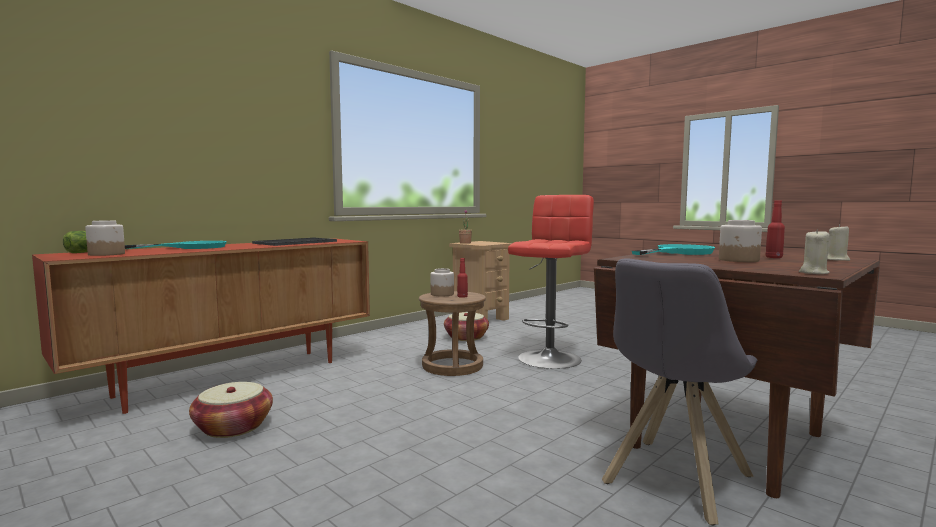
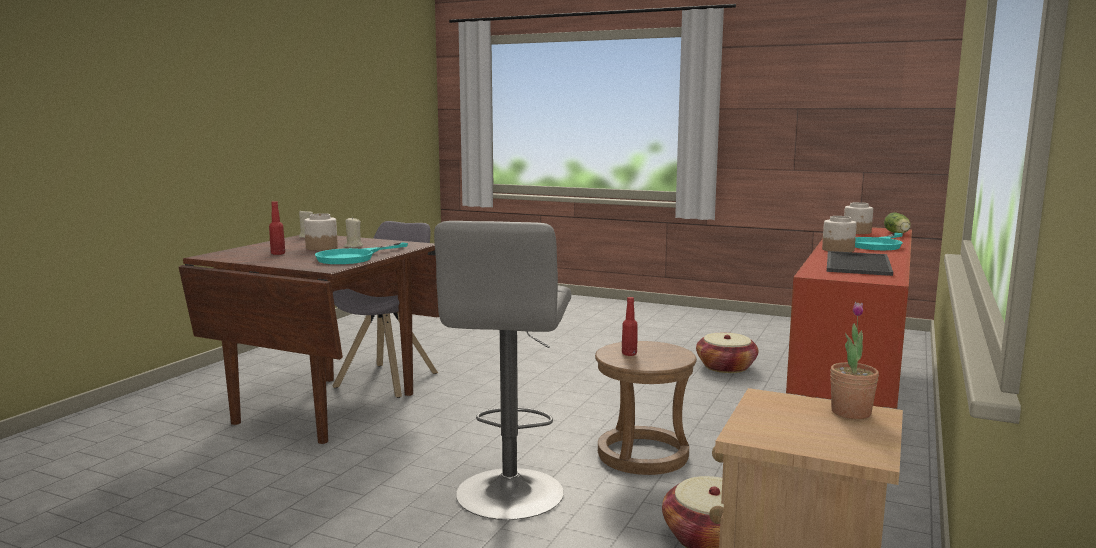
camera: 160 degrees right, 5 degrees up
jar [431,268,454,296] -> jar moved to [822,216,857,252]
red stool [508,195,594,369] -> grey stool [434,221,571,520]
beige candle [827,224,850,261] -> beige candle moved to [344,217,363,248]

